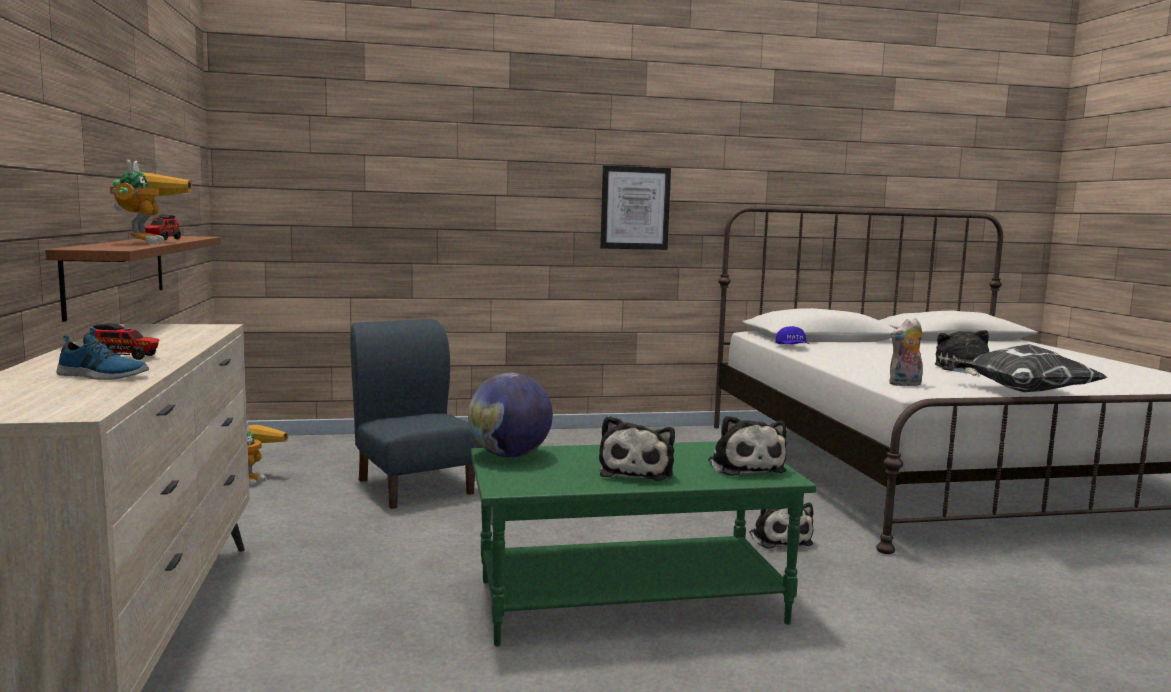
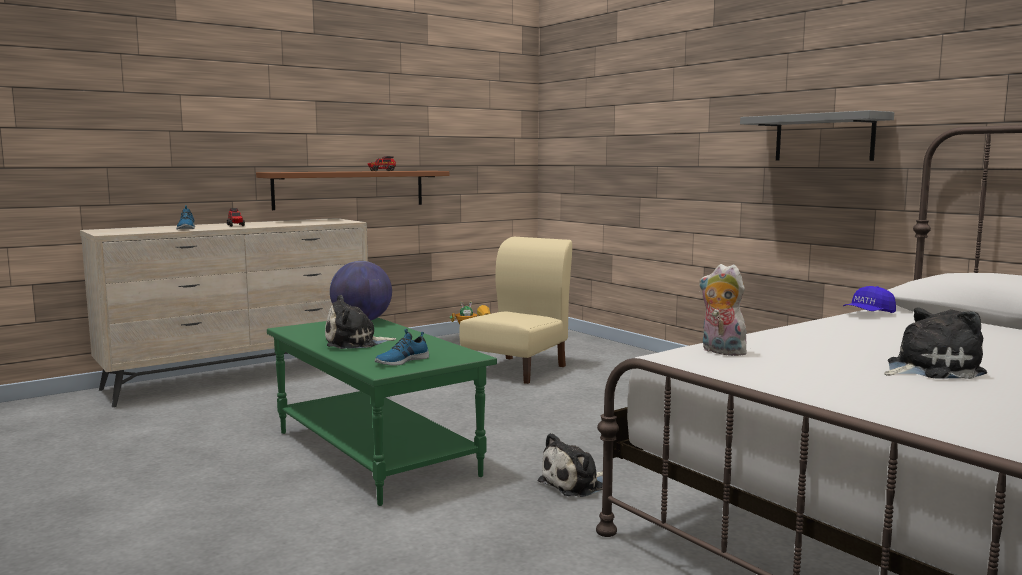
camera: 65 degrees right, 0 degrees up
toy robot [110,160,192,244] -> none
blue chair [350,319,483,509] -> beige chair [459,237,572,384]
picture [600,165,671,250] -> grey shelf [740,110,894,161]
plush toy [708,415,787,476] -> shoe [375,329,429,366]
pillow [950,344,1107,392] -> none

